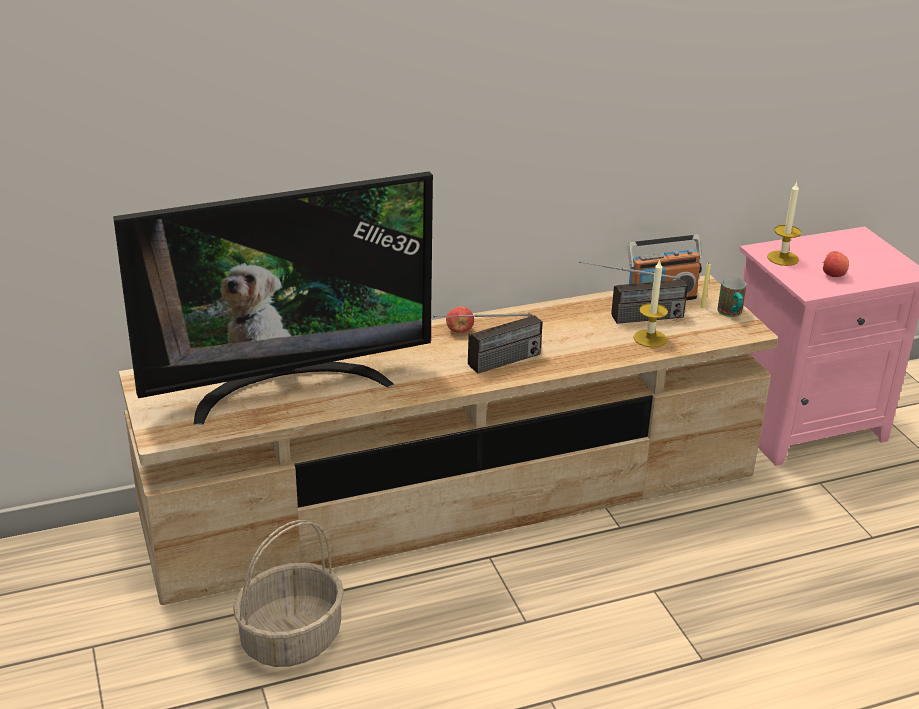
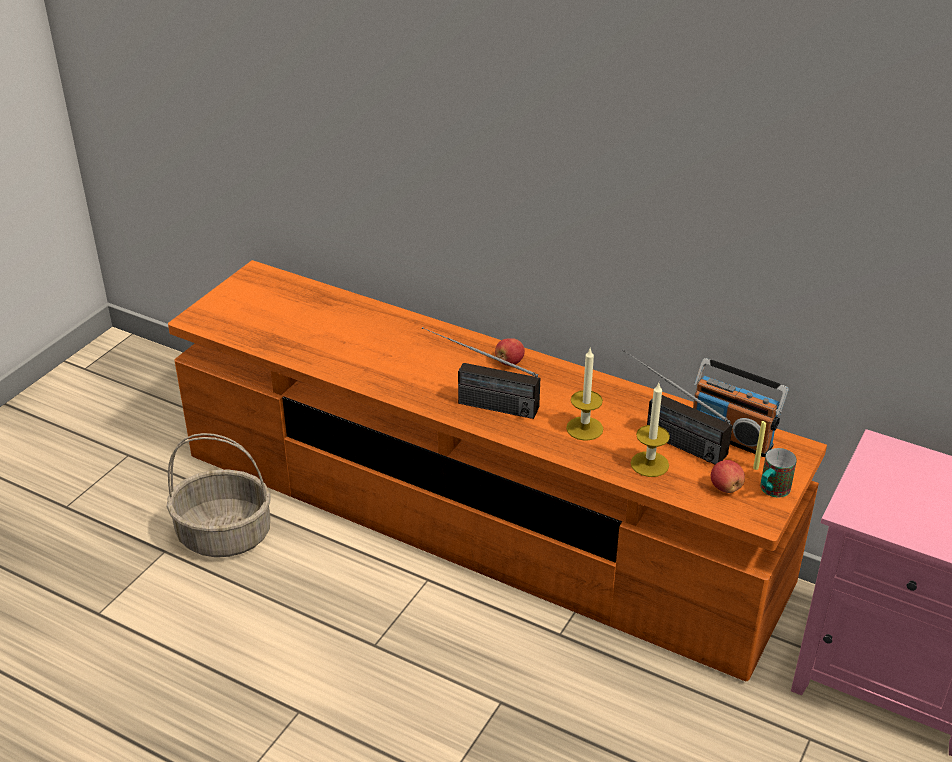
camera: 50 degrees right, 5 degrees up
television [113,171,433,425] -> none
beige tv stand [119,275,778,605] -> orange tv stand [168,260,827,681]
candle [767,181,802,266] -> candle moved to [566,347,603,441]
apple [823,251,849,277] -> apple moved to [711,460,745,493]

